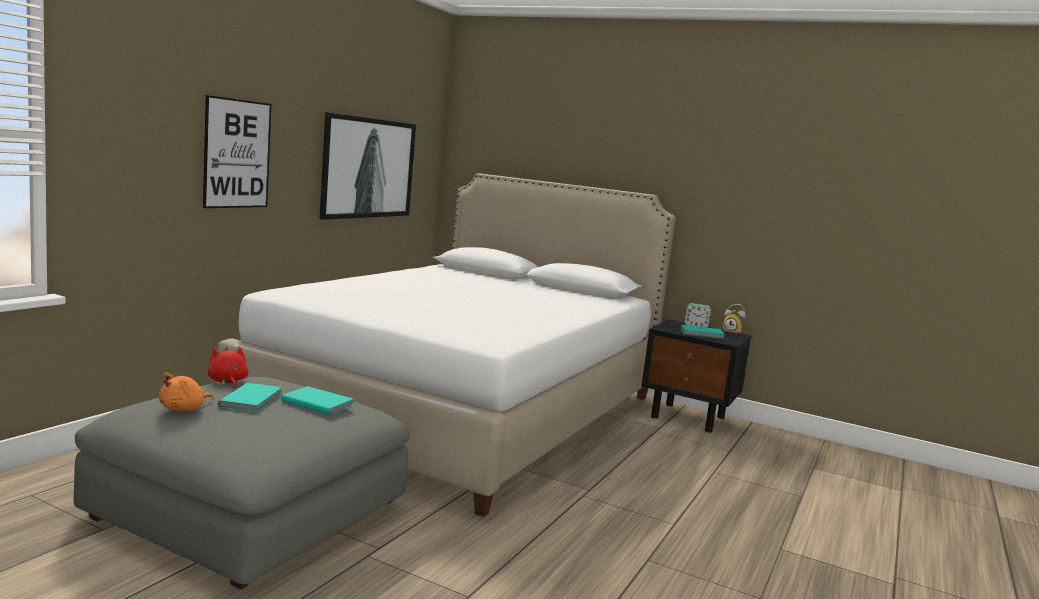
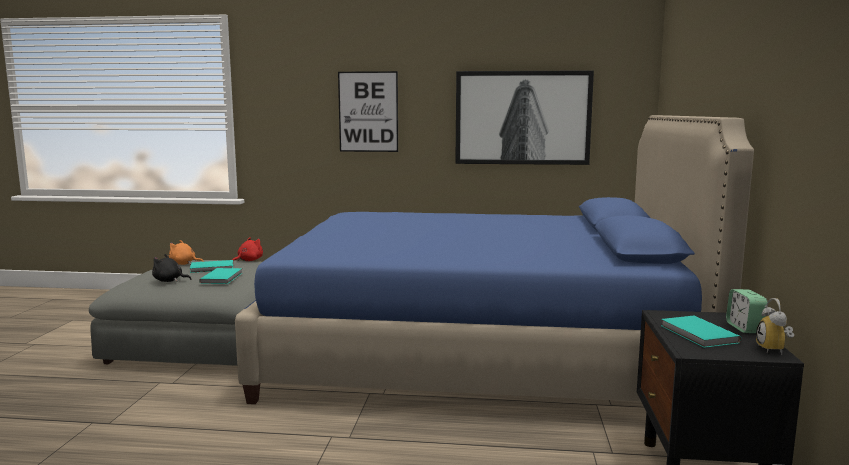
camera: 70 degrees right, 0 degrees up
white bed [218,173,676,517] -> blue bed [235,115,754,404]
none -> black plush toy [152,254,191,282]

